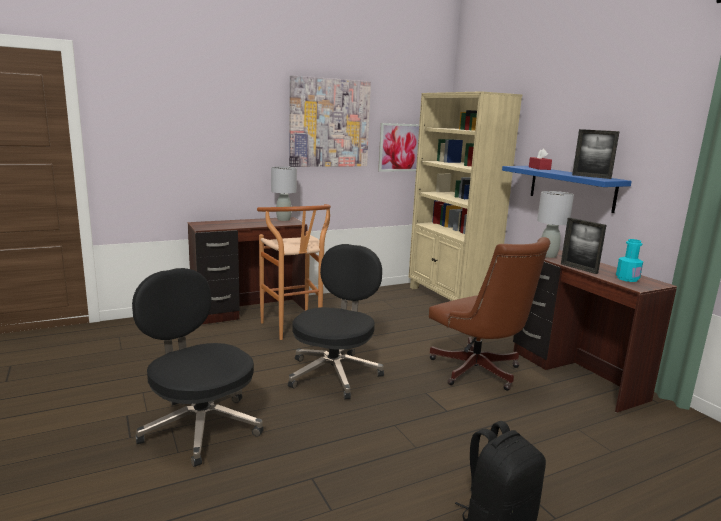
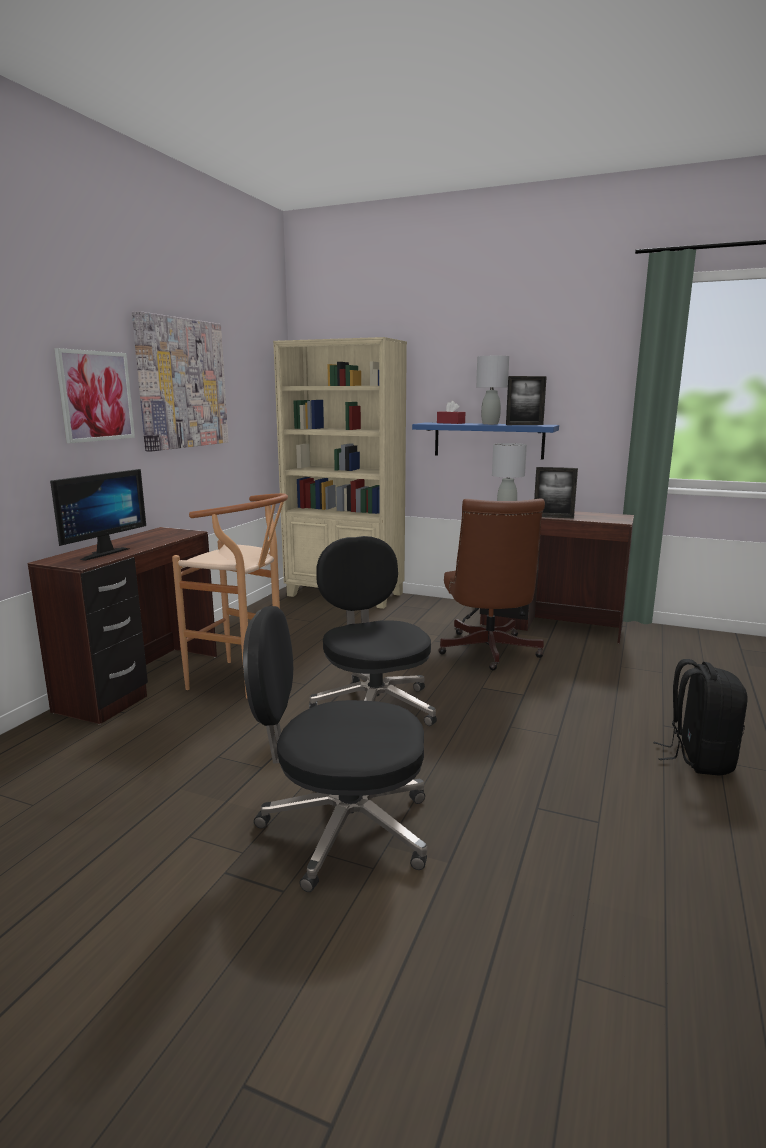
camera: 40 degrees left, 0 degrees up
grey table lamp [271,167,297,221] -> grey table lamp moved to [476,356,509,424]
picture [378,123,419,172] -> picture moved to [54,348,135,443]
brown office chair [429,237,550,391] -> brown office chair turned 75 degrees clockwise [438,499,545,670]
turquoise bottle [616,239,643,282] -> none
none -> monitor [50,469,146,561]

